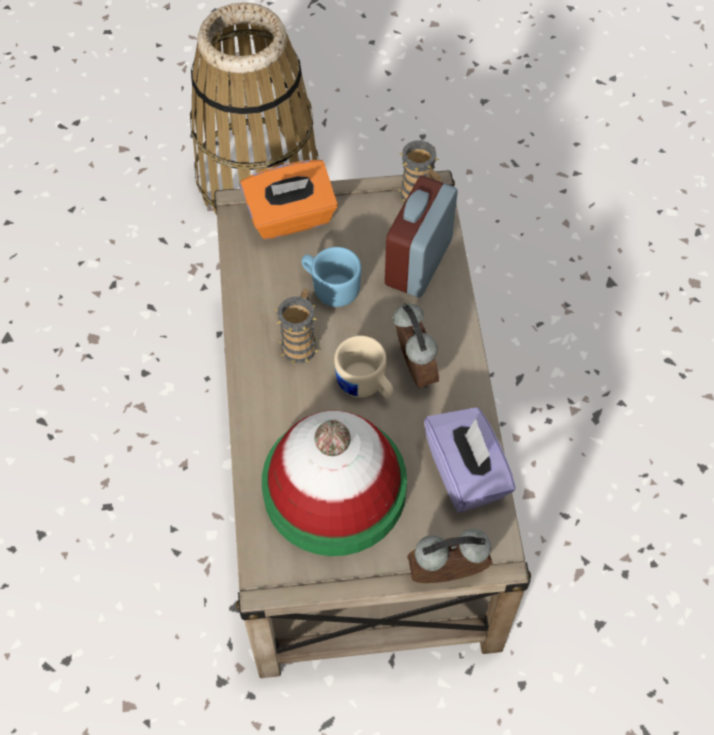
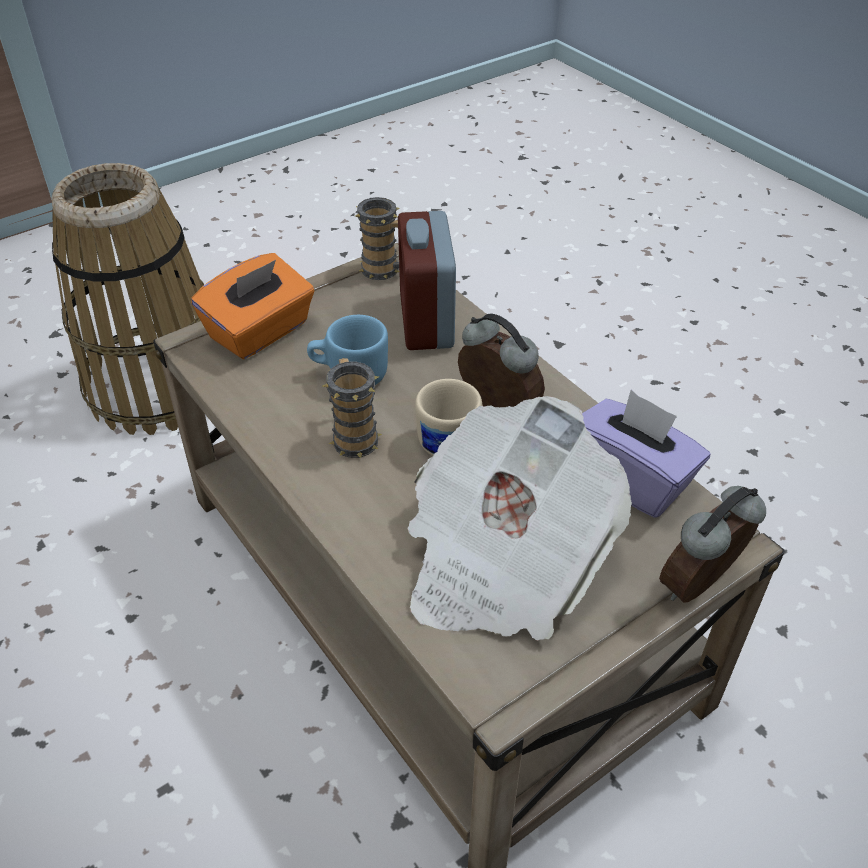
camera: 30 degrees left, 15 degrees down
hat [262,410,407,556] -> newspaper [408,396,632,640]

